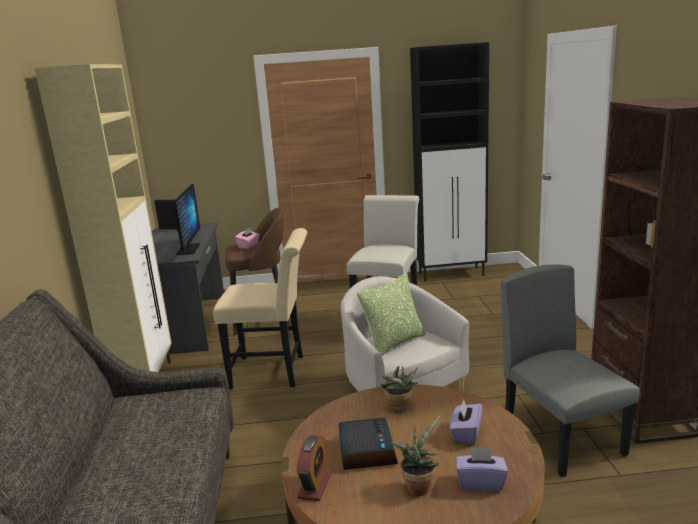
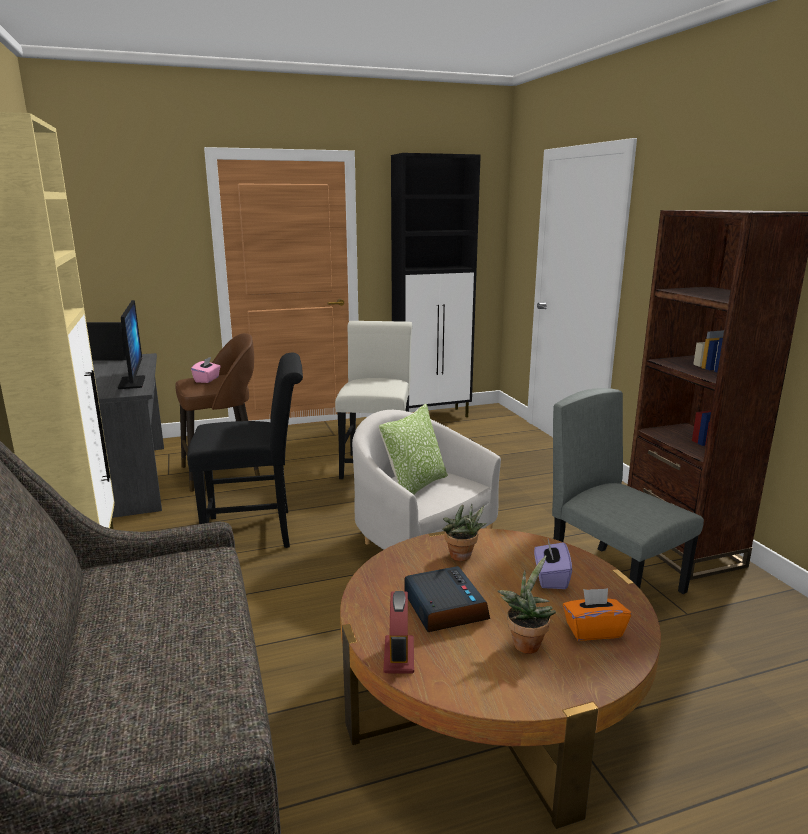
camera: 15 degrees left, 0 degrees up
beige chair [213,228,307,389] -> black chair [187,353,303,548]
purple tissue box [456,447,508,491] -> orange tissue box [563,588,631,641]

